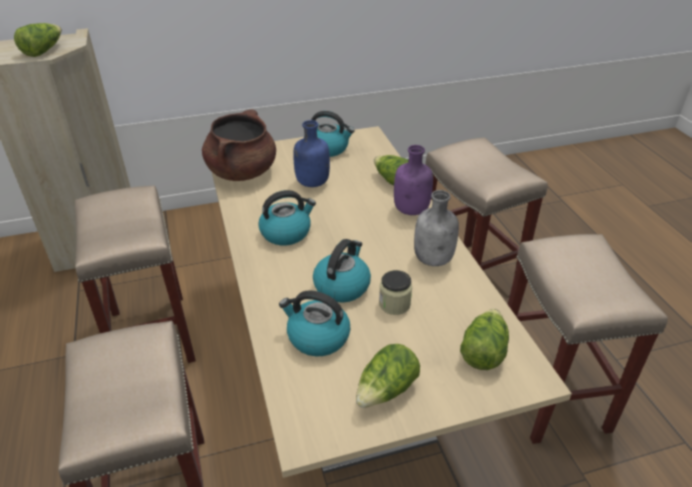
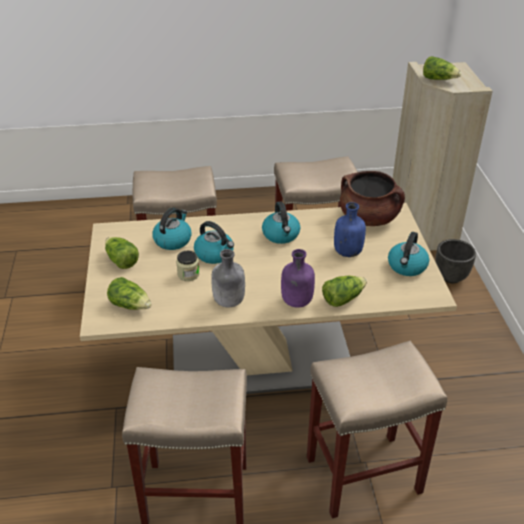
camera: 100 degrees right, 0 degrees up
none -> black planter [435,239,476,283]

